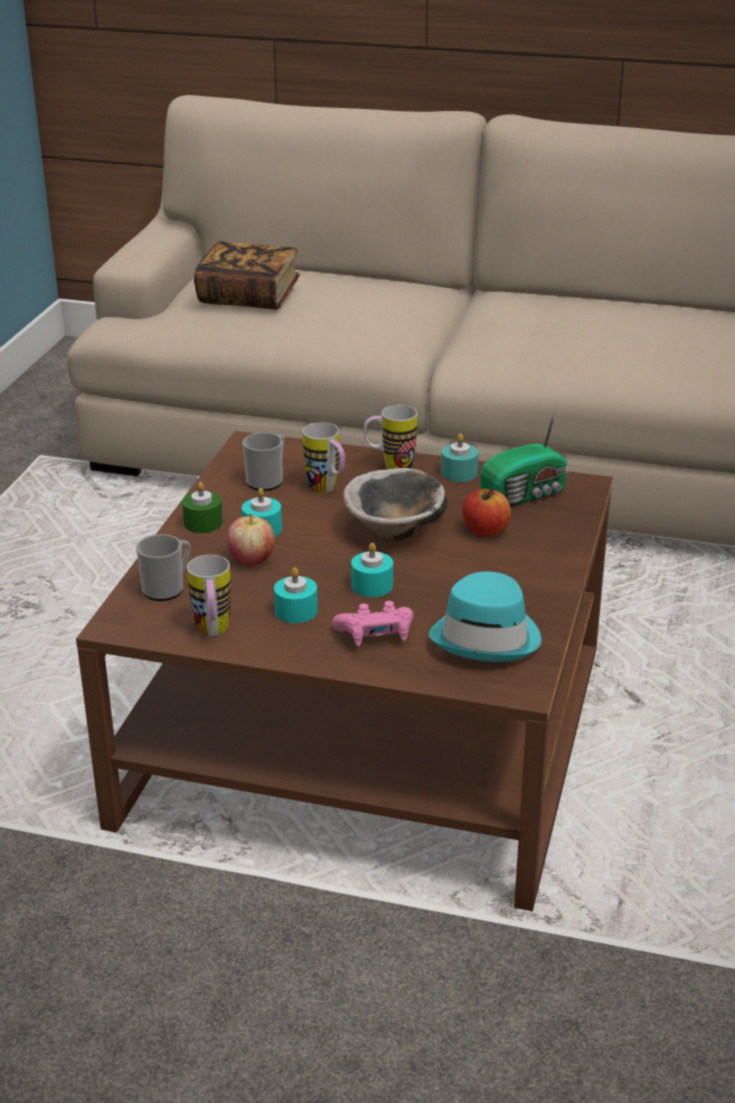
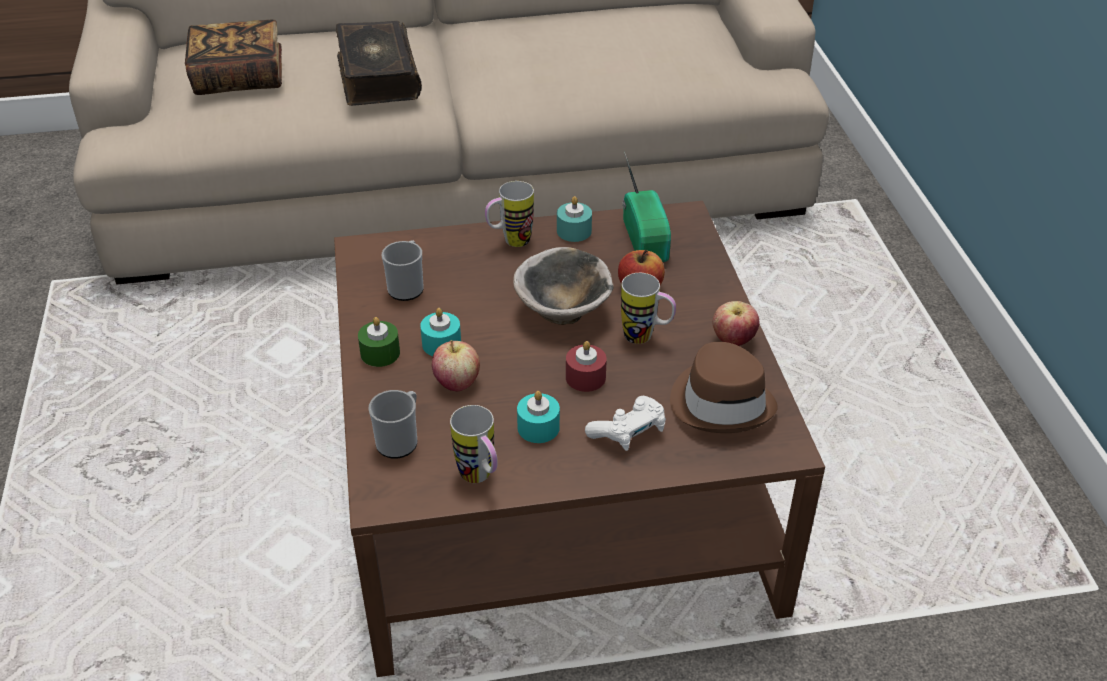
camera: 25 degrees left, 10 degrees up
mug [303,423,345,493] -> mug moved to [621,273,676,344]
pink game controller [332,601,414,646] -> white game controller [585,396,666,451]
turquoise candle [351,543,393,597] -> red candle [566,341,607,392]
turquoise hat [429,572,541,662] -> brown hat [670,342,778,433]
radio [480,402,568,507] -> radio turned 45 degrees counterclockwise [623,151,671,262]
none -> book [336,21,422,106]
none -> apple [713,301,759,346]

